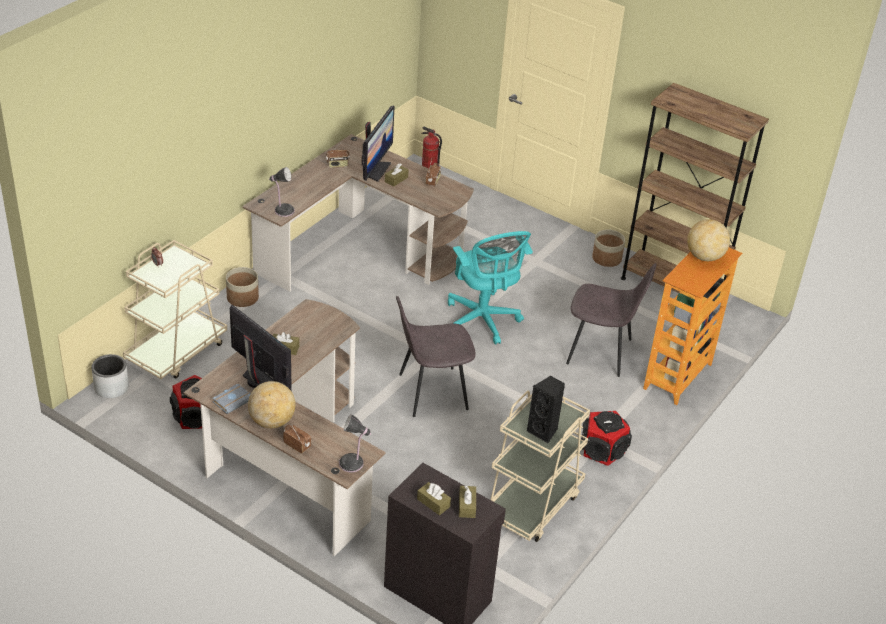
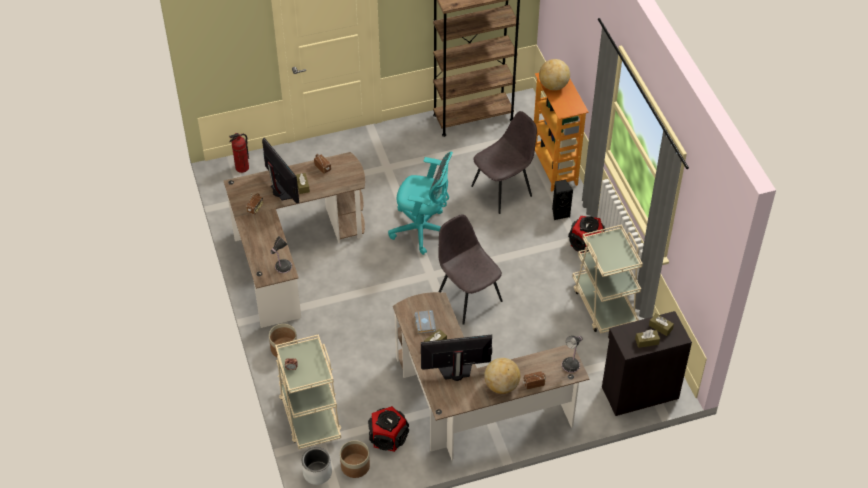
camera: 50 degrees left, 10 degrees up
grey book [212,384,250,414] -> grey book moved to [415,310,436,334]
grey chair [396,296,476,417] -> grey chair turned 120 degrees clockwise [438,214,503,325]
black speaker [527,376,565,443] -> black speaker moved to [552,180,573,220]
planter [592,230,625,267] -> planter moved to [340,440,370,478]

